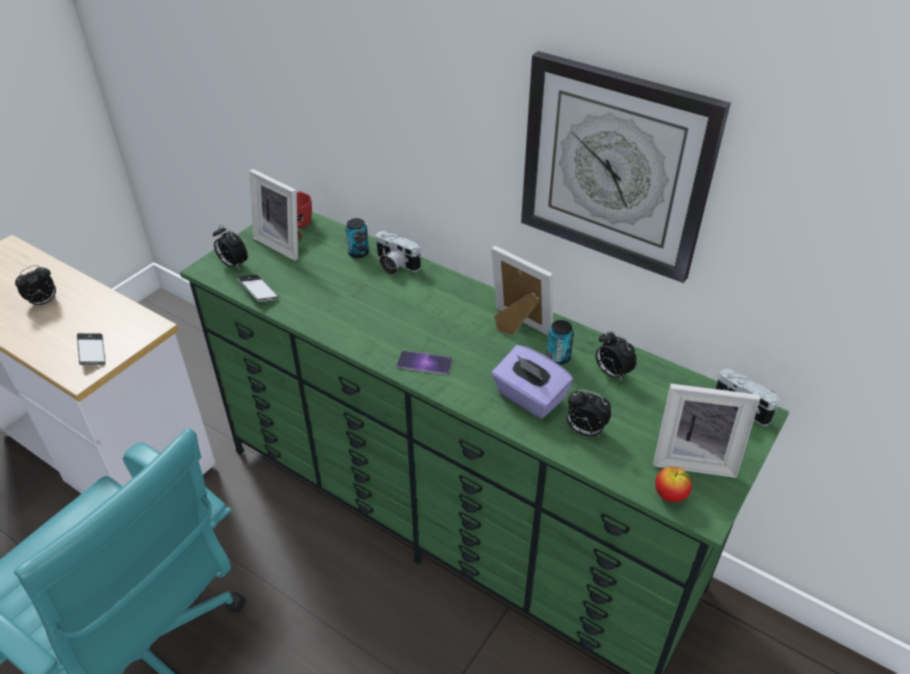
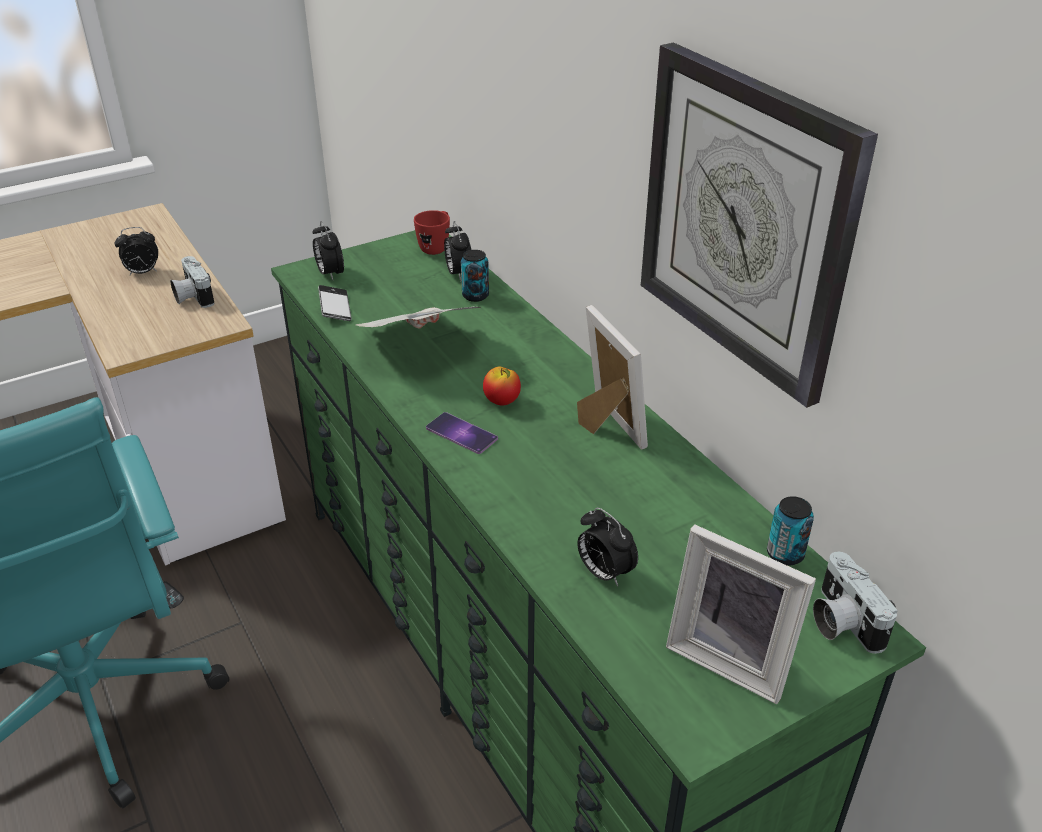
camera: 25 degrees right, 5 degrees down
phone [77,333,106,365] -> none
picture frame [249,169,303,261] -> none
camera [376,231,421,275] -> camera moved to [170,256,215,308]
purple tissue box [491,345,573,419] -> none
can [546,320,574,365] -> can moved to [767,496,814,566]
alarm clock [596,330,637,381] -> alarm clock moved to [444,221,471,282]
apple [655,467,692,502] -> apple moved to [483,366,521,405]
none -> newspaper [356,307,481,329]

